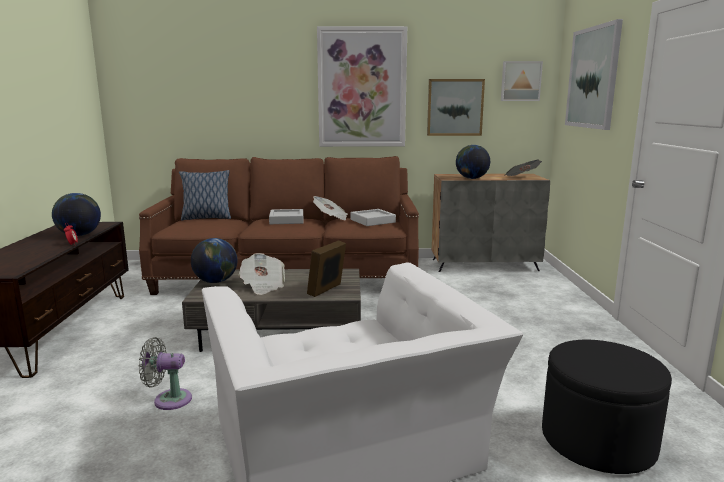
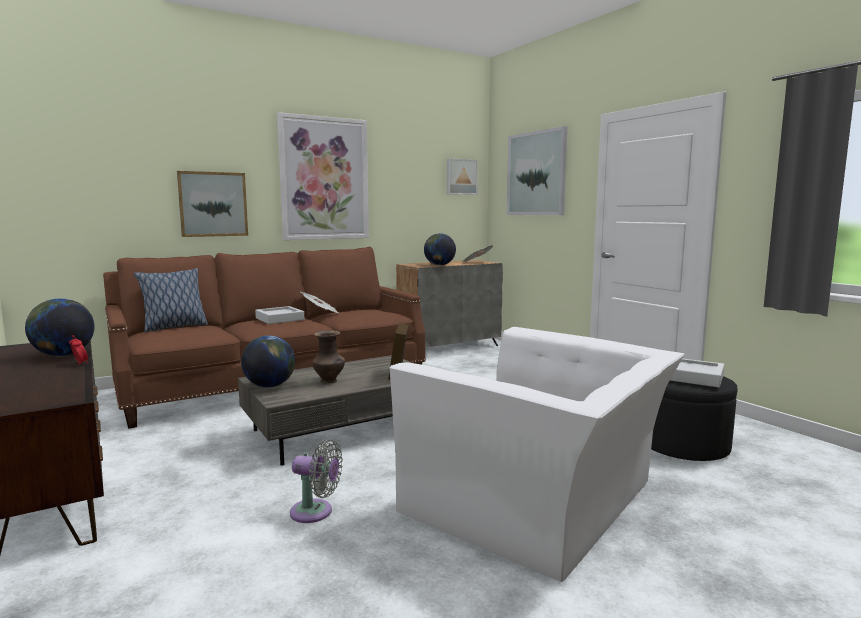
camera: 30 degrees left, 5 degrees down
grey fan [139,337,192,410] -> grey fan turned 135 degrees counterclockwise [290,440,343,523]
newspaper [238,253,285,295] -> brown vase [312,330,345,384]
grey tray [351,209,396,226] -> grey tray moved to [670,359,725,387]
picture [427,79,485,136] -> picture moved to [177,171,248,237]

